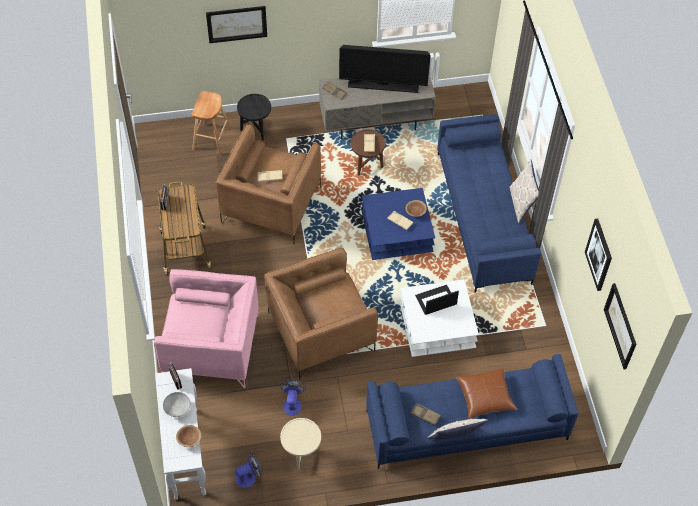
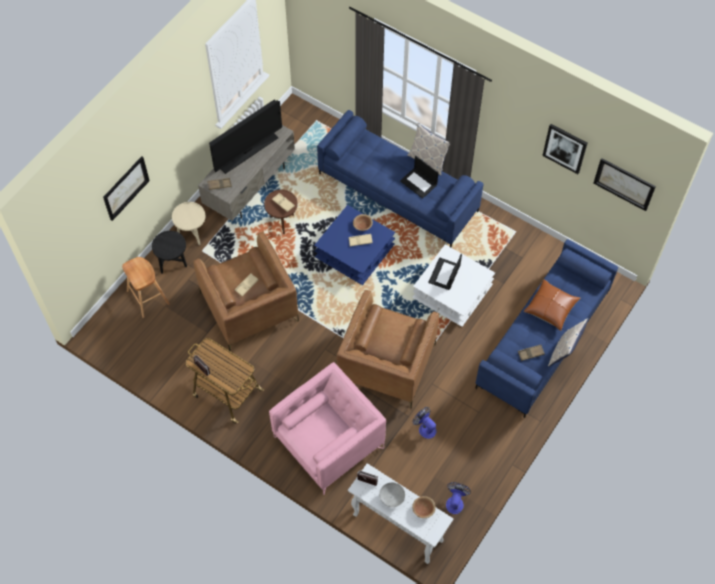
camera: 45 degrees left, 5 degrees up
beige side table [280,418,321,471] -> beige side table moved to [172,202,205,245]
none -> laptop [400,156,438,199]

